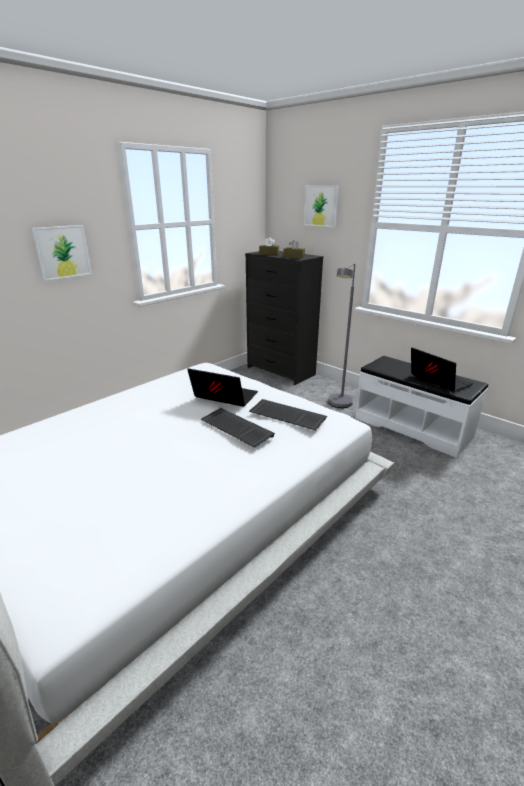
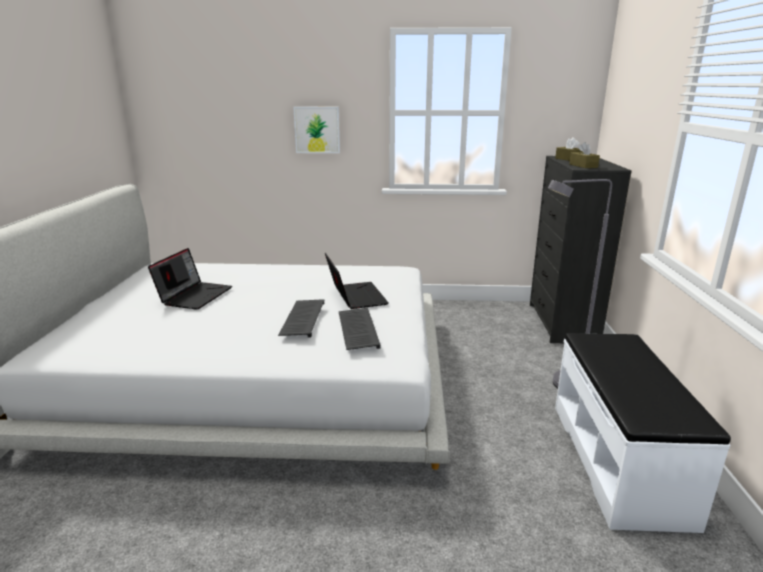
camera: 50 degrees right, 5 degrees down
picture [304,185,339,227] -> none
laptop [411,347,473,392] -> laptop moved to [148,248,232,310]

